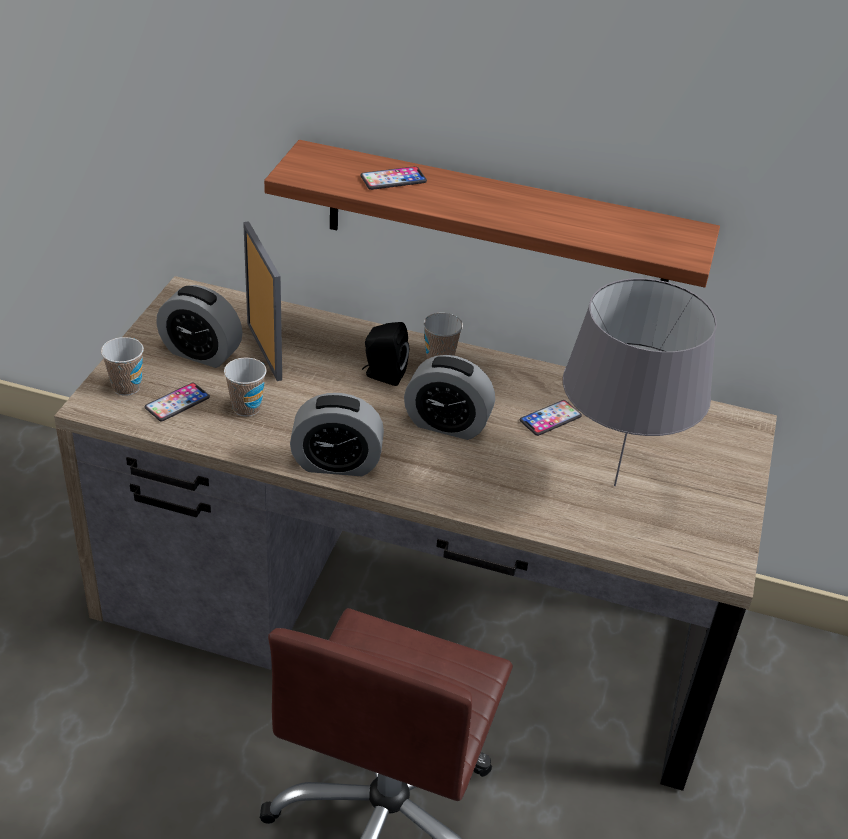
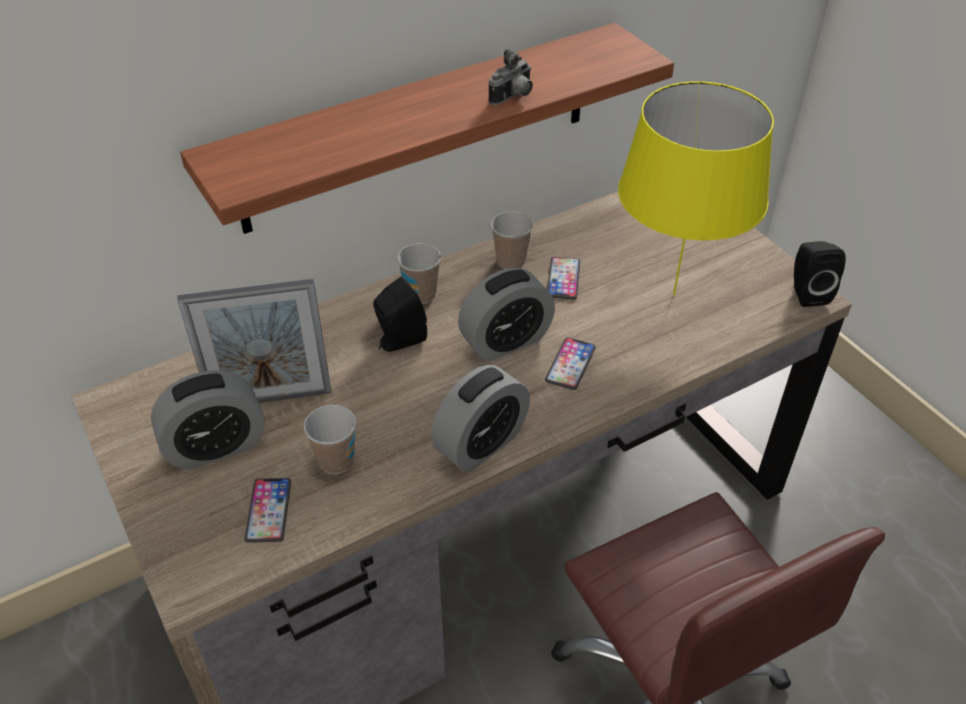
camera: 45 degrees left, 5 degrees up
cup [101,337,144,396] -> cup moved to [491,211,533,269]
picture frame [243,221,282,381] -> picture frame turned 150 degrees clockwise [178,279,332,403]
phone [360,166,427,190] -> phone moved to [545,337,596,390]
grey table lamp [563,278,717,486] -> yellow table lamp [618,81,774,295]
none -> camera [489,49,533,105]
none -> black speaker [794,241,846,307]

